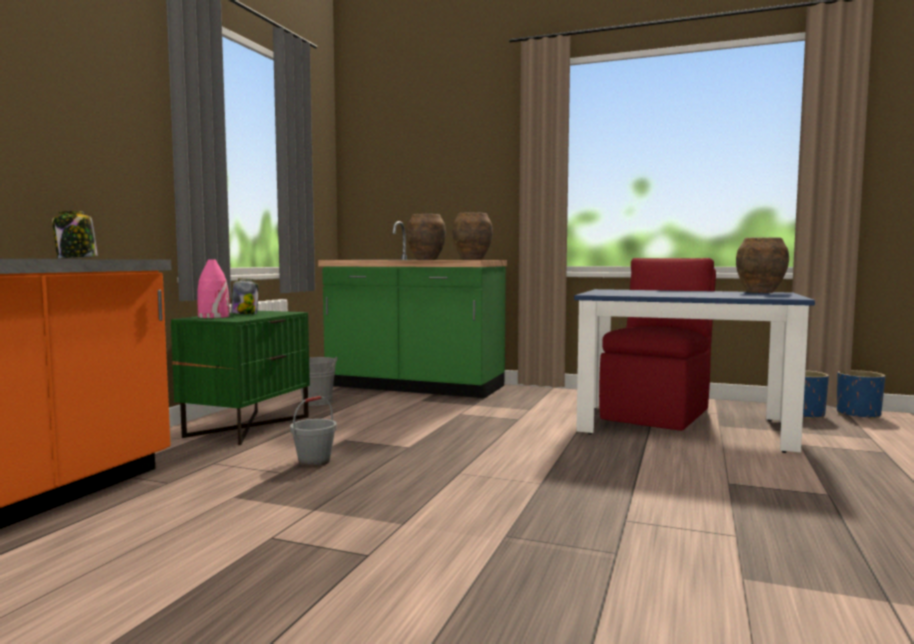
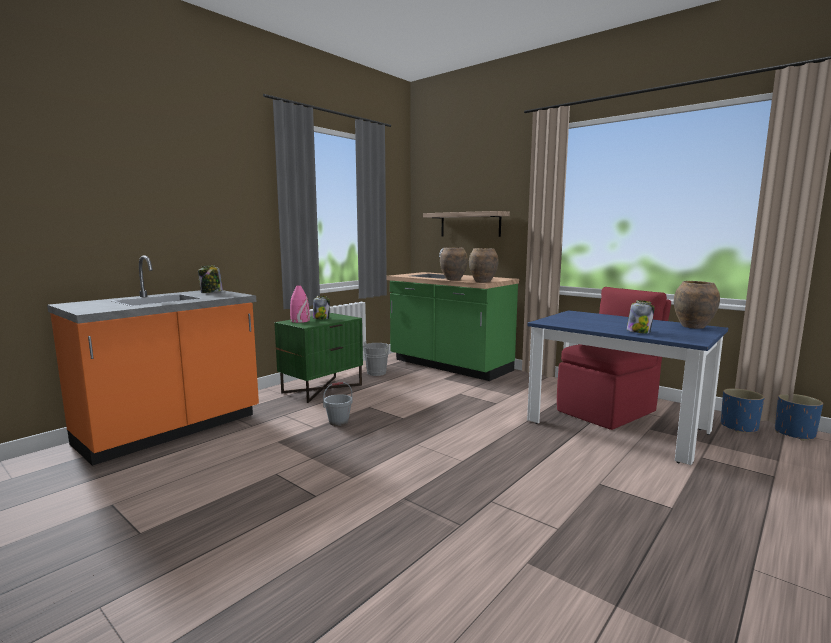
camera: 20 degrees right, 5 degrees up
none -> shelf [423,211,510,237]
none -> jar [627,300,655,334]

